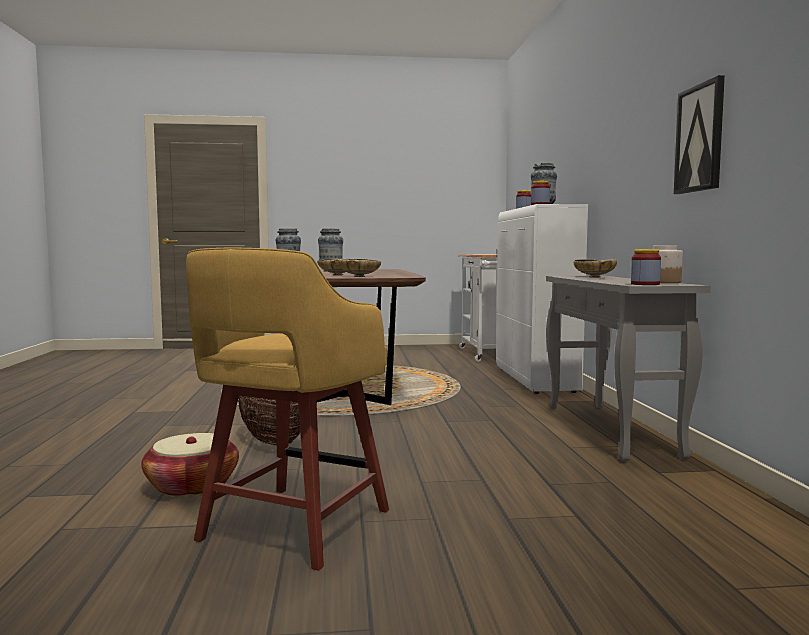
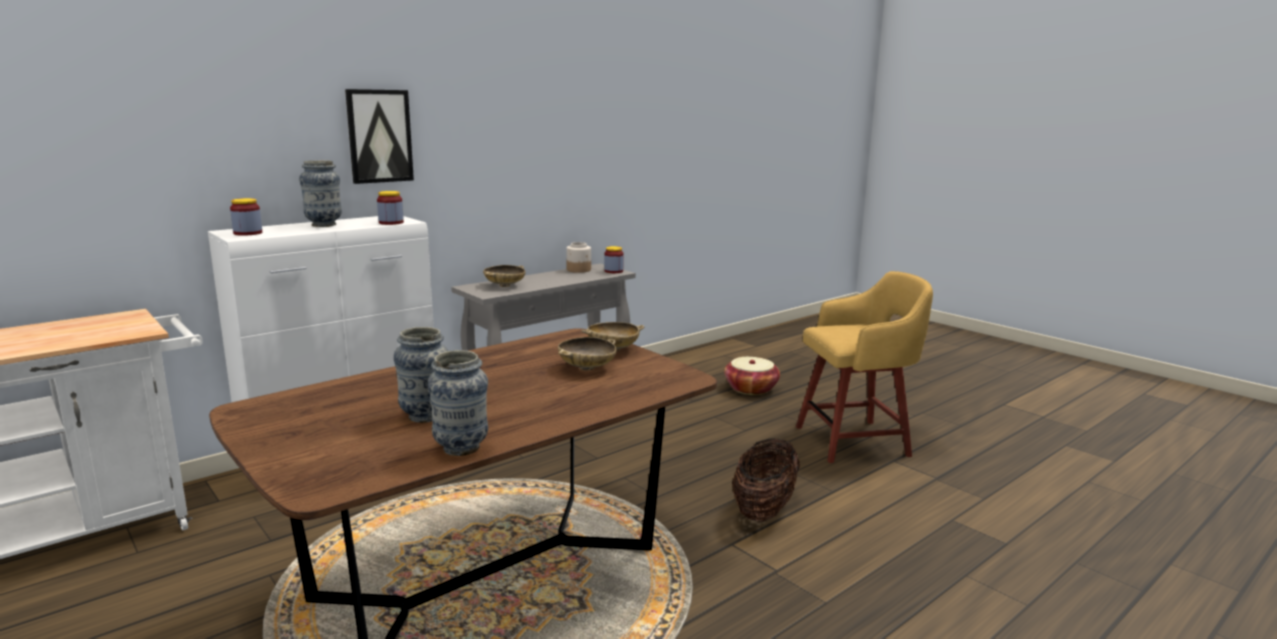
camera: 125 degrees left, 10 degrees up
basket [141,433,239,498] -> basket moved to [724,357,780,395]
picture [674,75,725,194] -> picture moved to [345,89,414,184]

